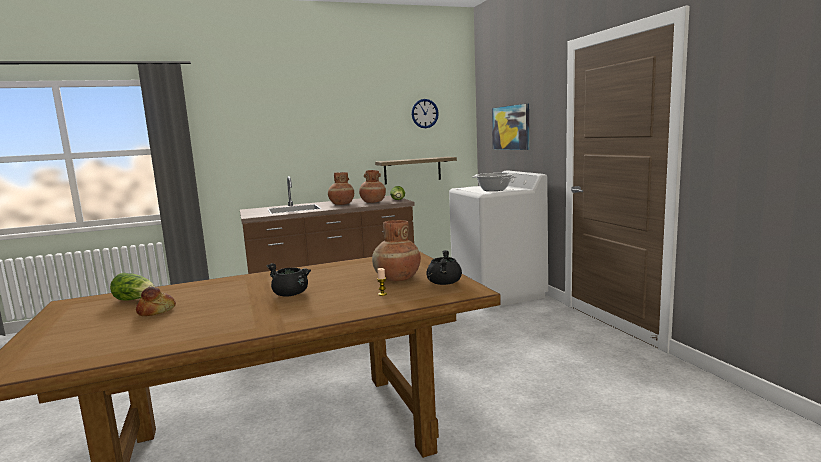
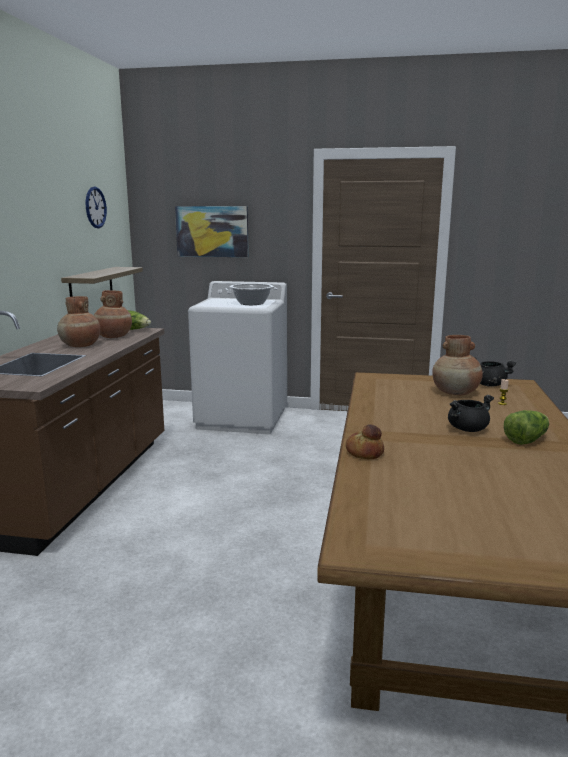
camera: 60 degrees left, 5 degrees up
lettuce [110,273,155,301] -> lettuce moved to [504,410,549,445]
bread [136,286,176,316] -> bread moved to [346,424,384,459]

